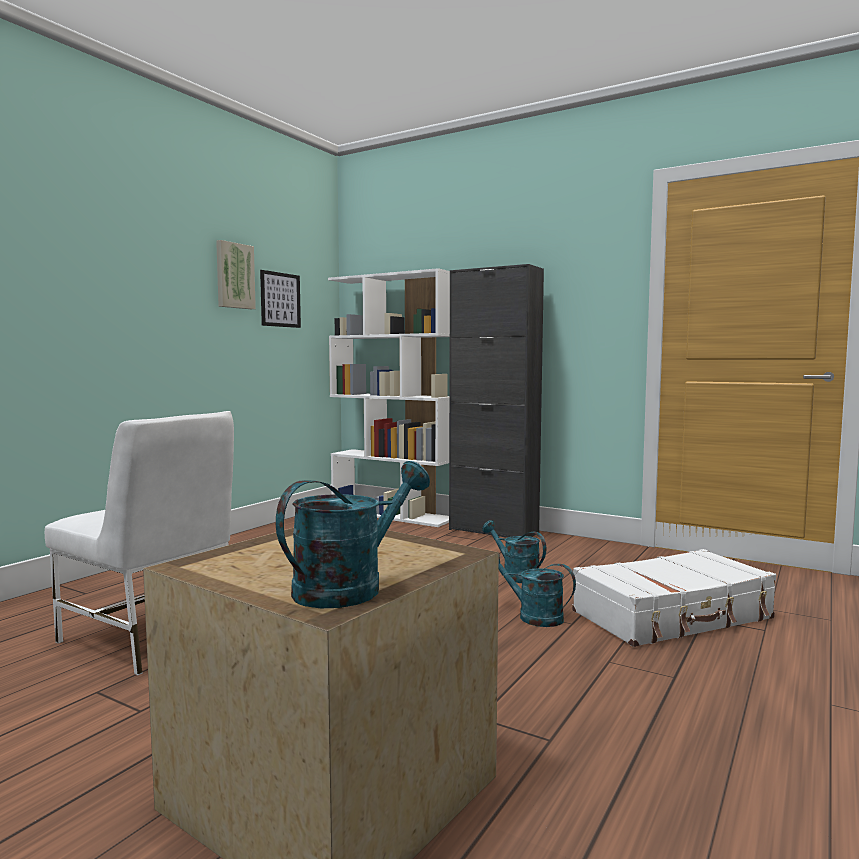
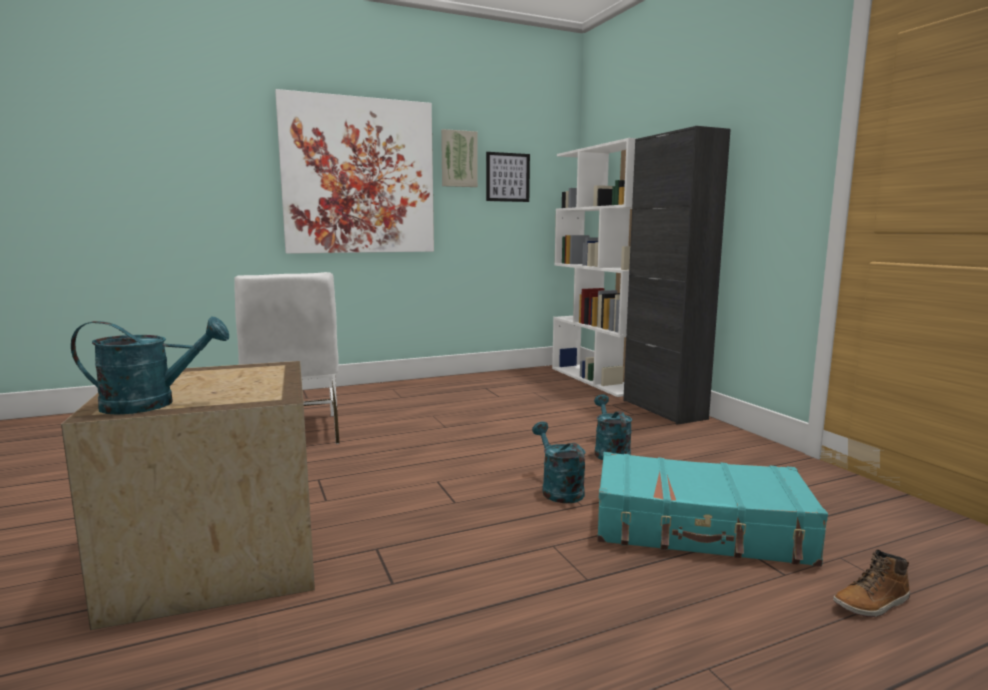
camera: 35 degrees right, 5 degrees up
white suitcase [572,549,776,647] -> turquoise suitcase [597,452,828,567]
none -> picture [275,89,434,254]
none -> boot [833,549,910,617]

